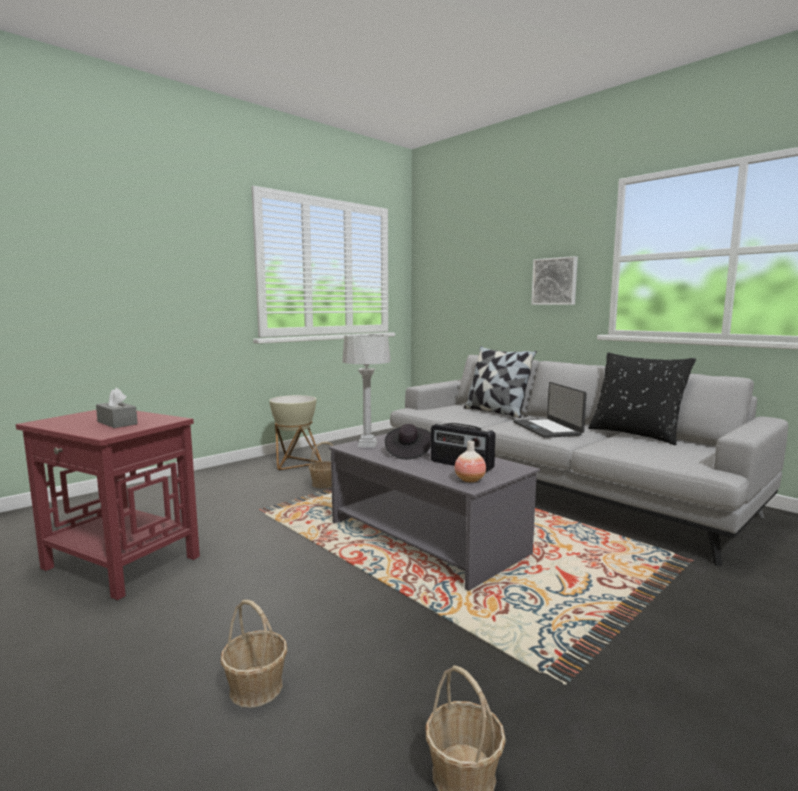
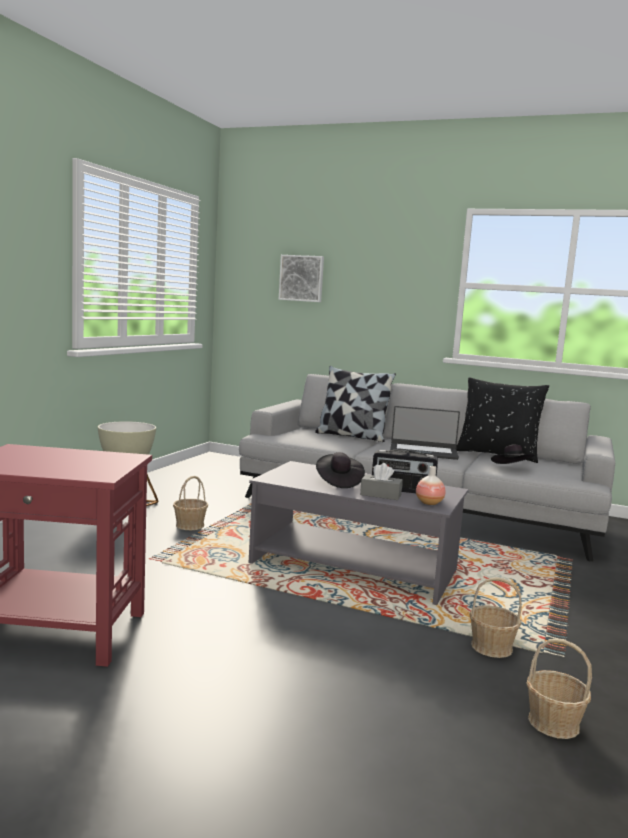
camera: 25 degrees left, 0 degrees up
grey tissue box [96,388,138,428] -> grey tissue box moved to [360,463,403,500]
basket [221,600,287,708] -> basket moved to [469,577,522,658]
grey table lamp [342,334,391,448] -> none
laptop [513,382,587,438] -> laptop turned 45 degrees counterclockwise [390,406,460,460]
picture [531,256,578,305] -> picture moved to [279,255,324,302]
none -> black hat [491,444,534,464]

